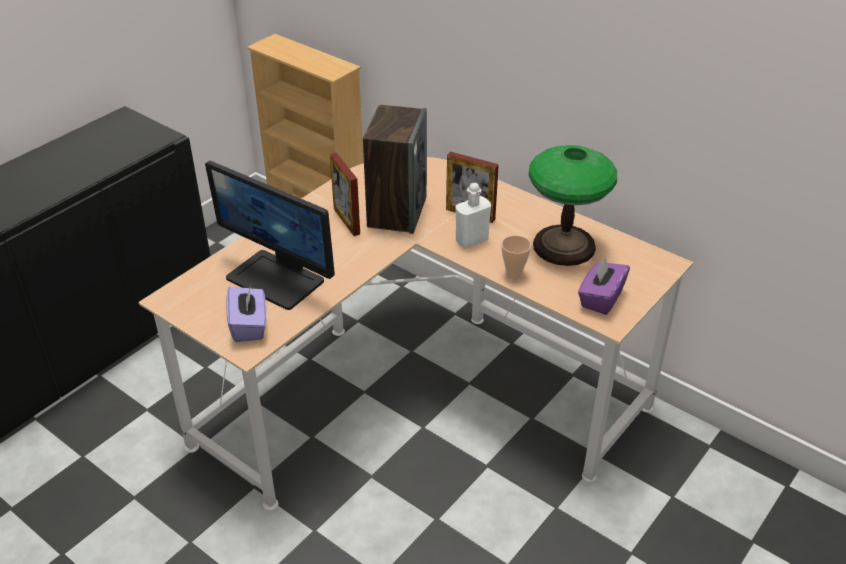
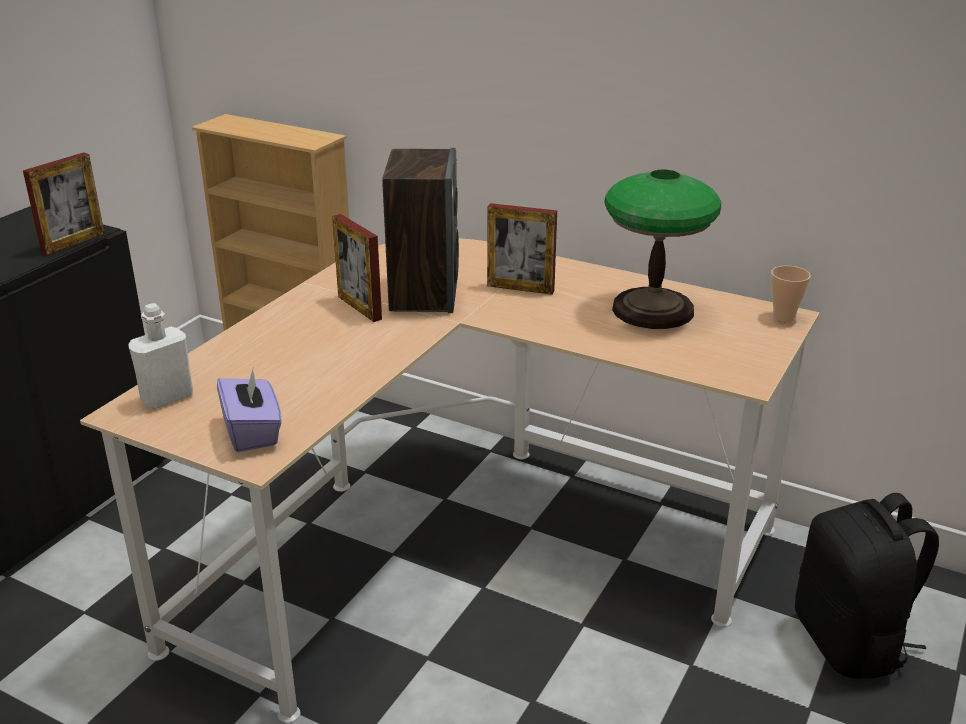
camera: 10 degrees left, 10 degrees down
monitor [205,160,335,310] -> none
white bottle [456,183,491,248] -> white bottle moved to [128,303,193,409]
cup [501,235,531,279] -> cup moved to [771,266,811,322]
purple tissue box [578,258,630,315] -> none
none -> picture frame [23,152,104,255]
none -> black backpack [795,493,939,679]

